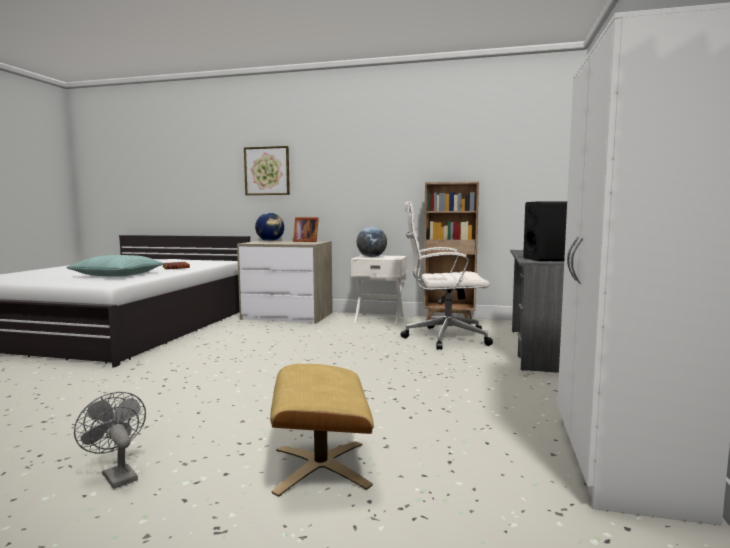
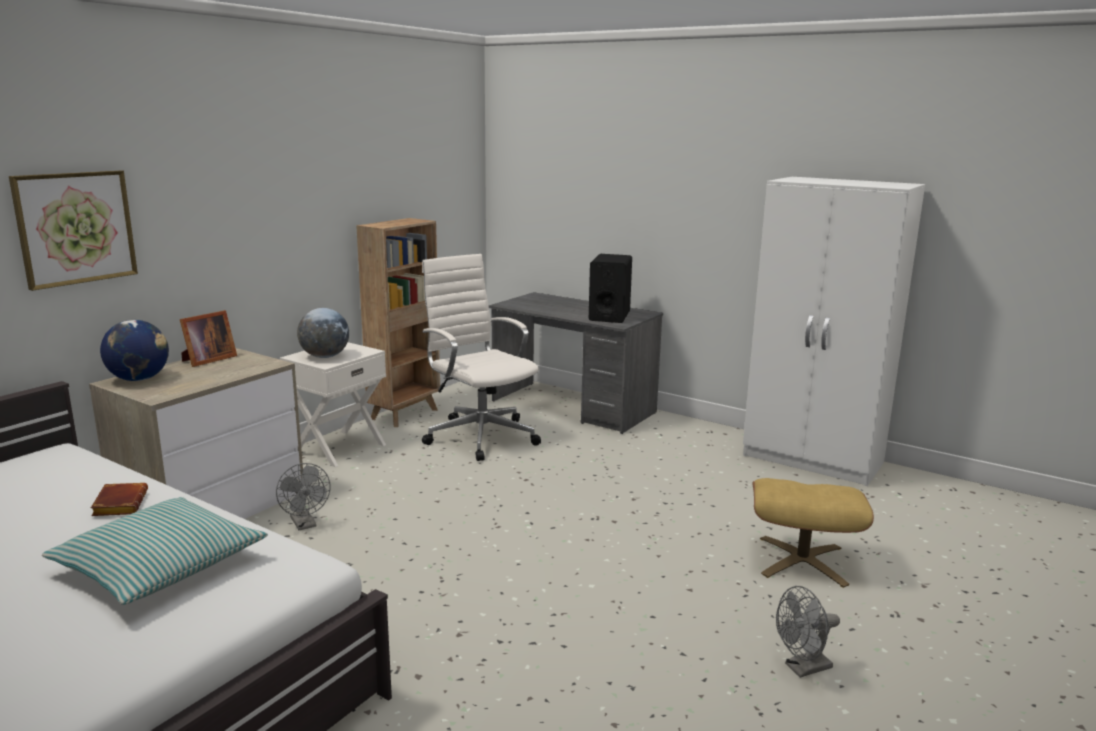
camera: 70 degrees left, 10 degrees up
white office chair [400,201,493,350] -> white office chair turned 120 degrees clockwise [422,254,541,461]
none -> grey fan [276,463,330,530]

